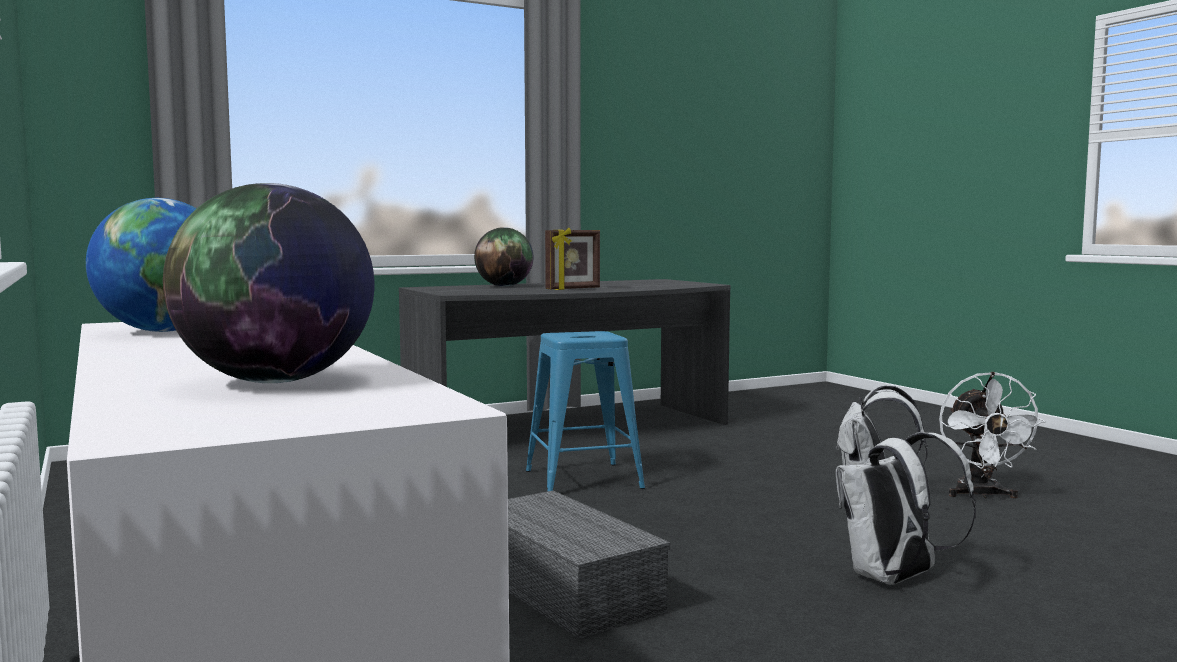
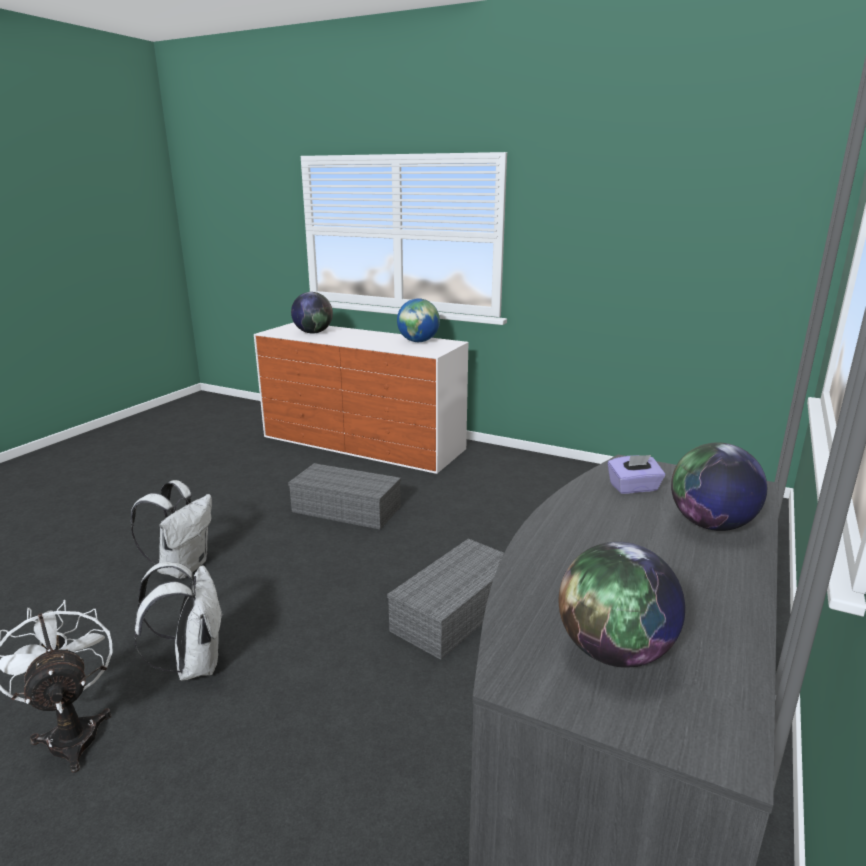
camera: 145 degrees right, 15 degrees up
blue stool [526,331,645,492] -> grey storage box [387,539,504,660]
picture frame [545,228,600,290] -> none
none -> globe [559,542,685,668]
none -> purple tissue box [608,455,665,494]

